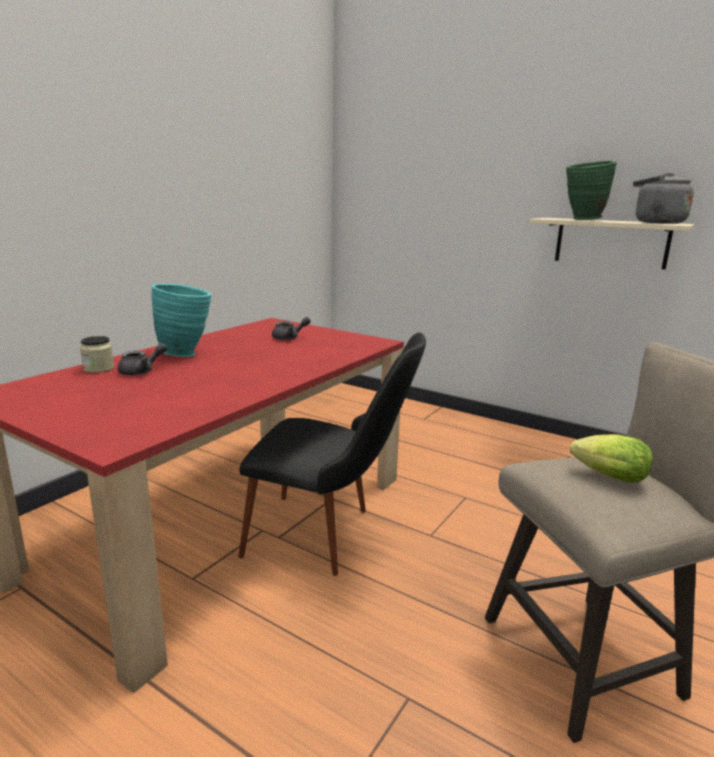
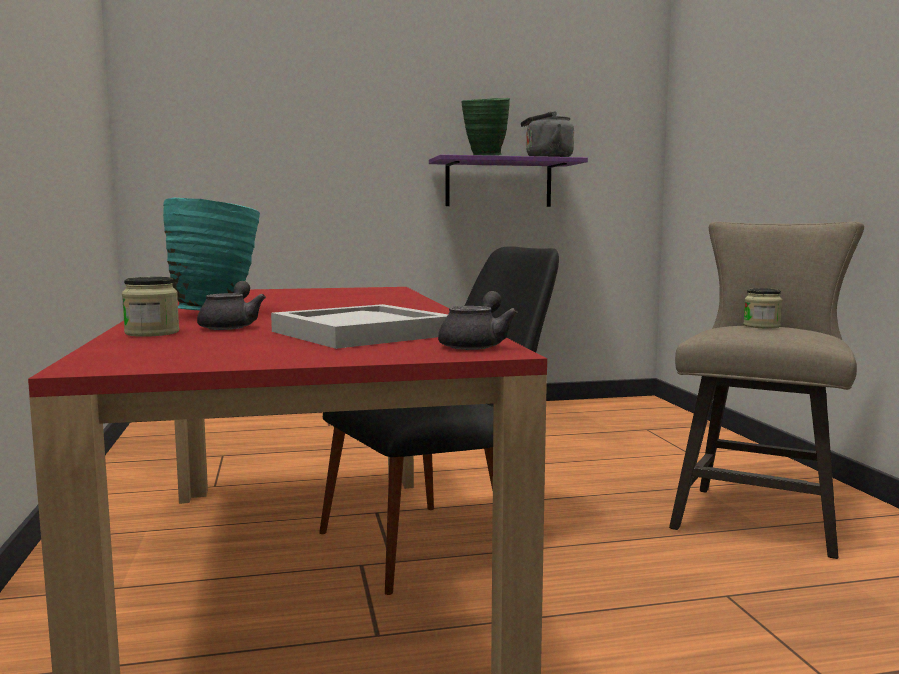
camera: 45 degrees left, 10 degrees down
grey teapot [272,317,311,340] -> grey teapot moved to [438,291,518,350]
beige shelf [530,218,694,270] -> purple shelf [429,155,588,207]
lettuce [570,434,653,483] -> jar [743,288,782,328]
none -> white tray [271,304,448,349]

